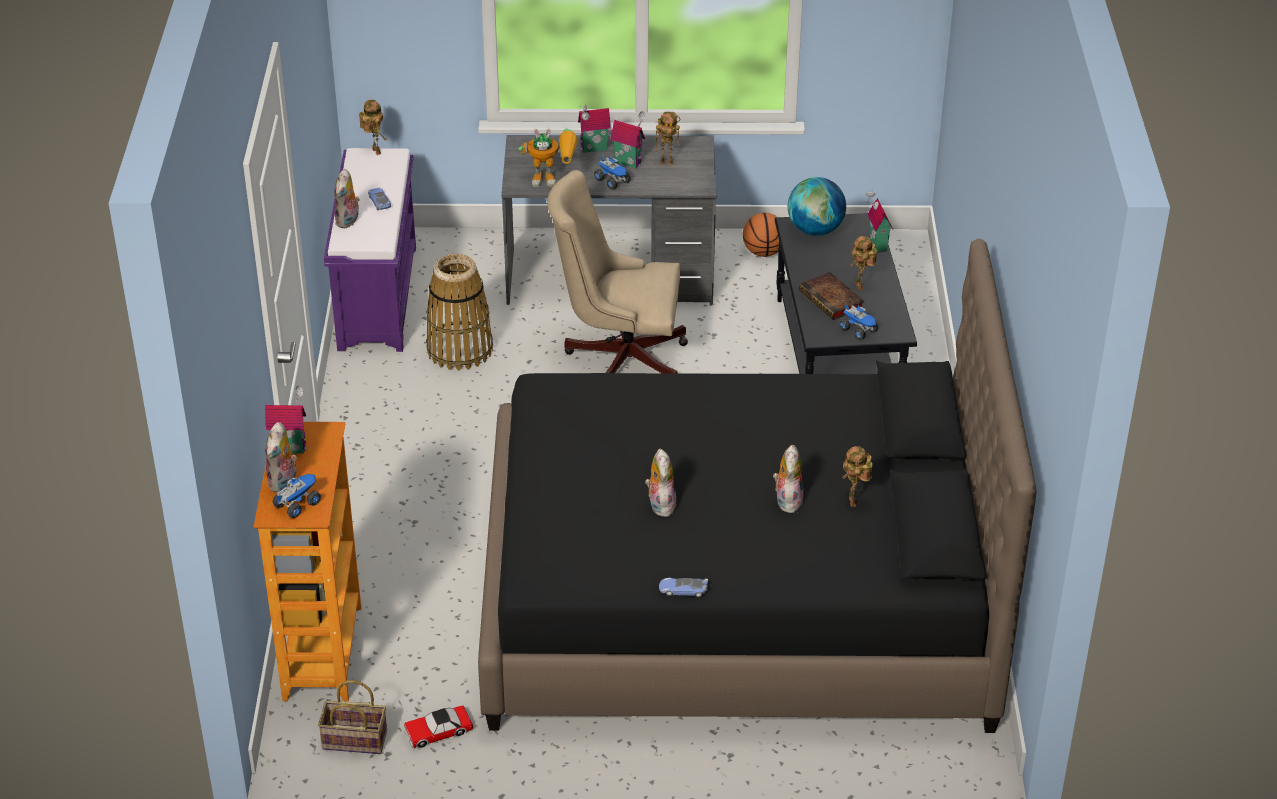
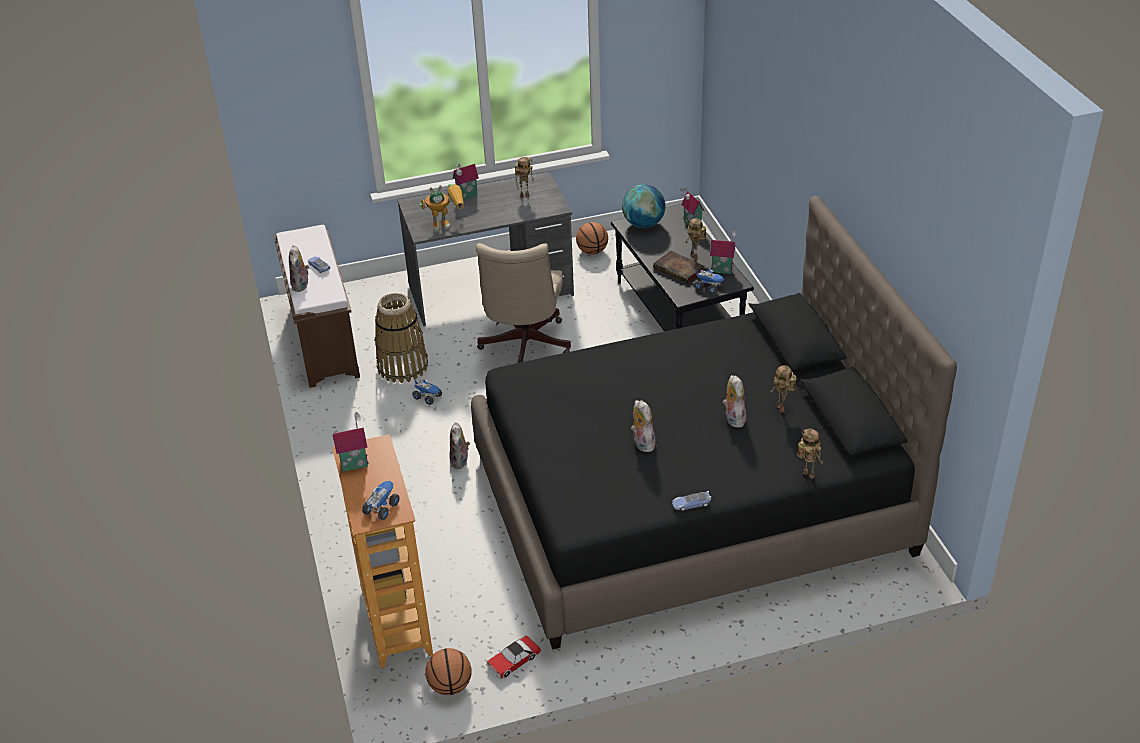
camera: 15 degrees left, 0 degrees up
plush toy [265,422,297,492] -> plush toy moved to [449,422,470,469]
basket [318,680,387,754] -> basketball [426,648,472,695]
purple bench [324,148,416,352] -> brown bench [274,225,360,388]
toy robot [359,100,386,155] -> toy robot moved to [797,428,823,479]
beige office chair [547,170,688,373] -> beige office chair turned 75 degrees counterclockwise [476,243,571,363]
toy truck [594,155,631,190] -> toy truck moved to [412,380,442,405]
toy house [610,111,646,168] -> toy house moved to [710,229,737,274]

